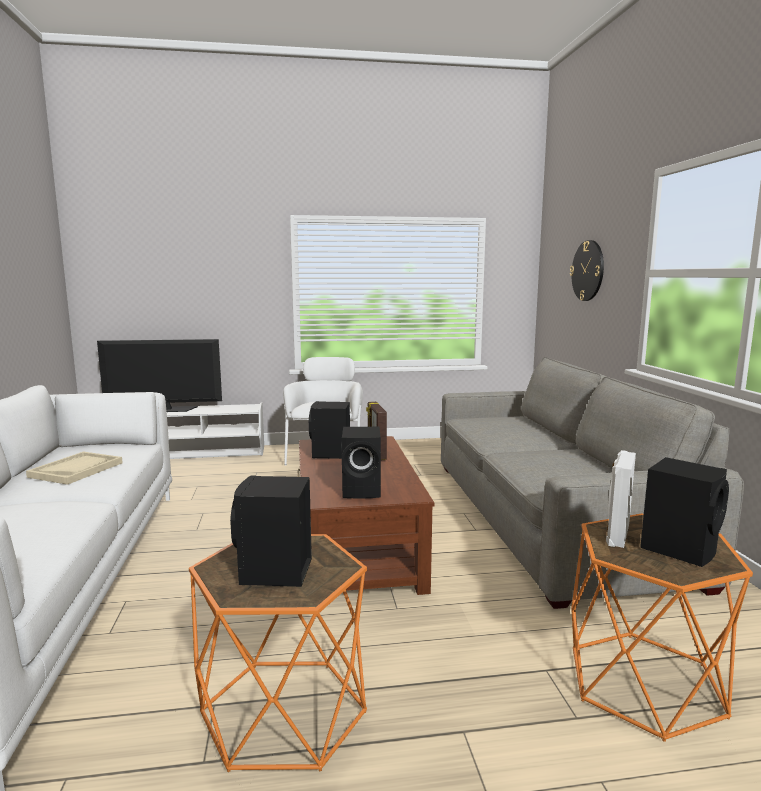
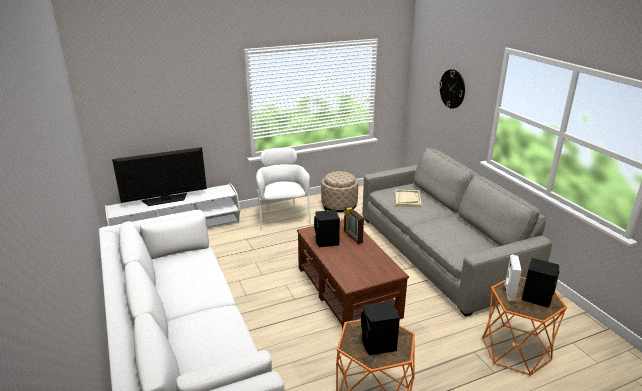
camera: 15 degrees left, 15 degrees up
beige tray [26,452,123,485] -> beige tray moved to [395,189,422,208]
black speaker [342,427,381,498] -> none
none -> beige ottoman [321,171,358,212]

